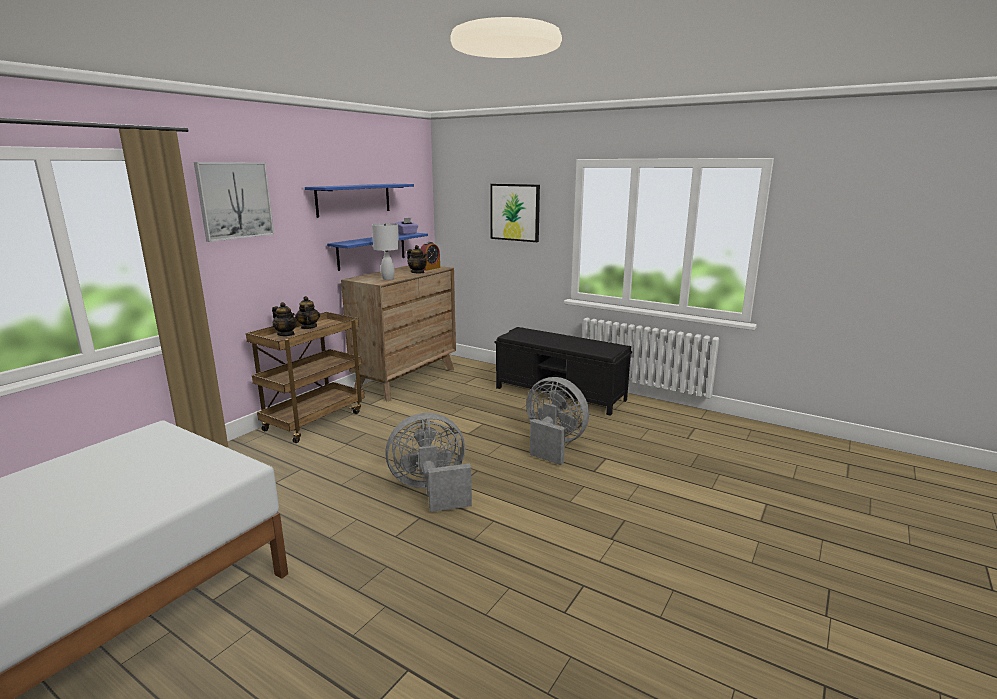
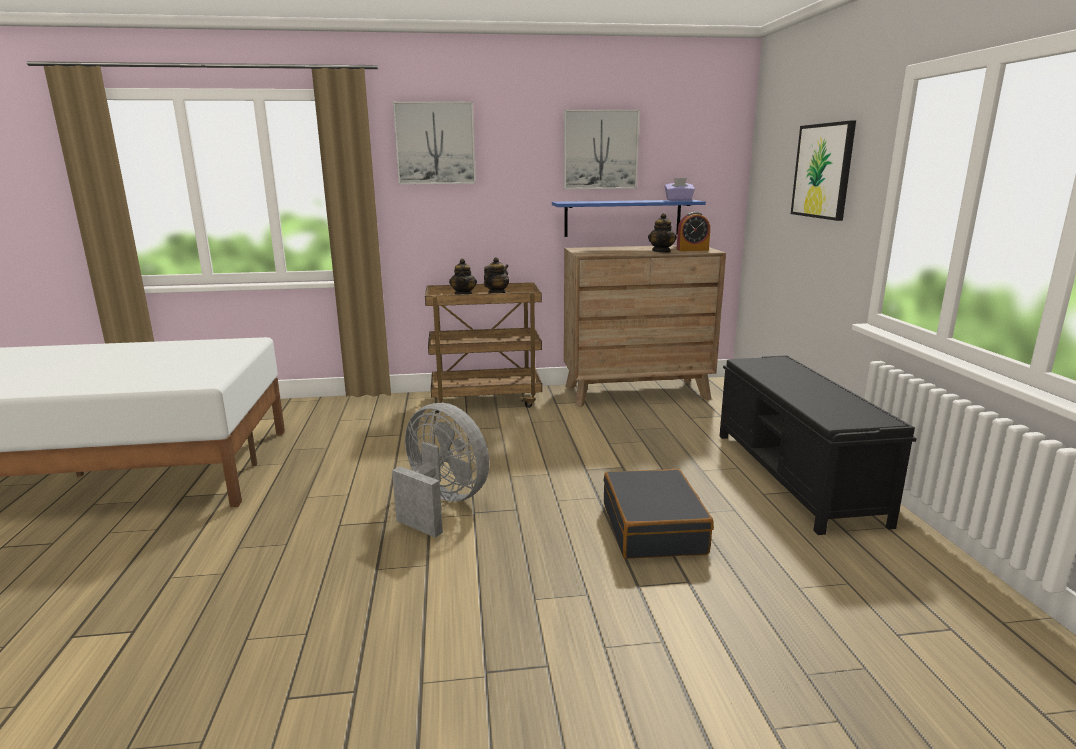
camera: 50 degrees right, 0 degrees up
blue shelf [305,184,414,218] -> picture [564,109,640,190]
white table lamp [372,223,399,280] -> none
grey fan [526,377,589,465] -> black suitcase [604,469,714,559]

